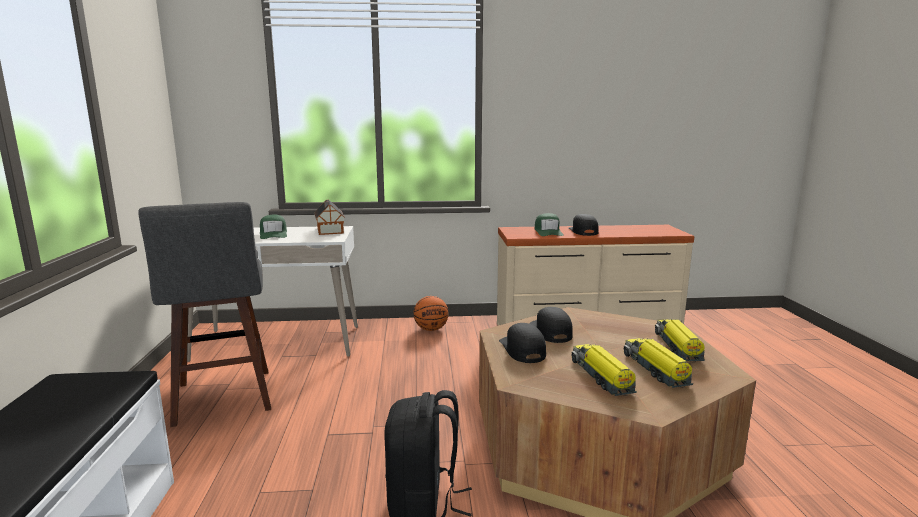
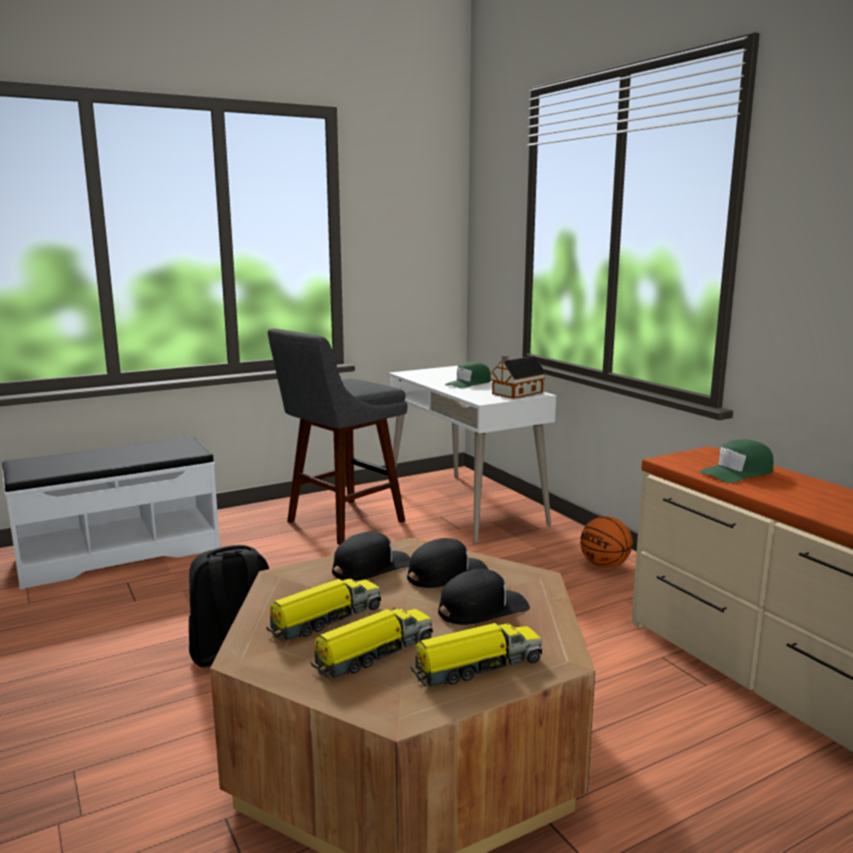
camera: 65 degrees right, 0 degrees up
black cap [568,214,598,236] -> black cap moved to [438,569,530,625]

